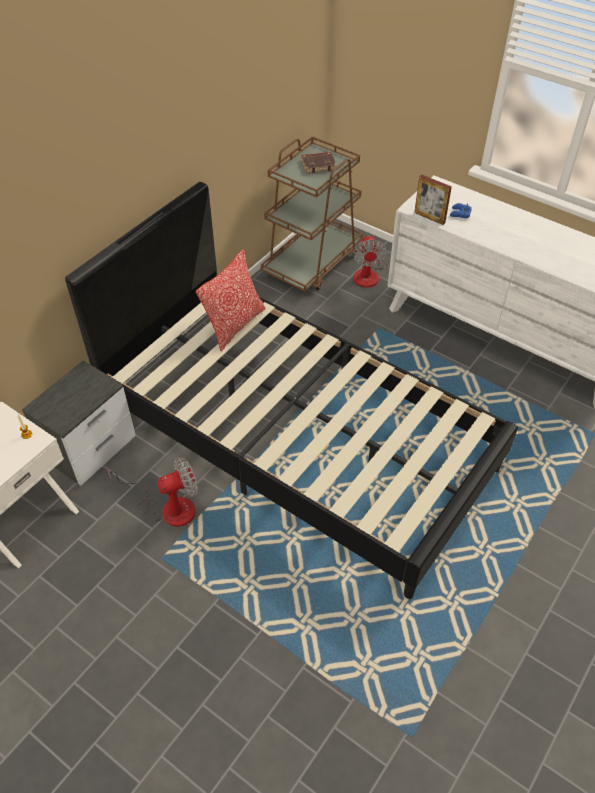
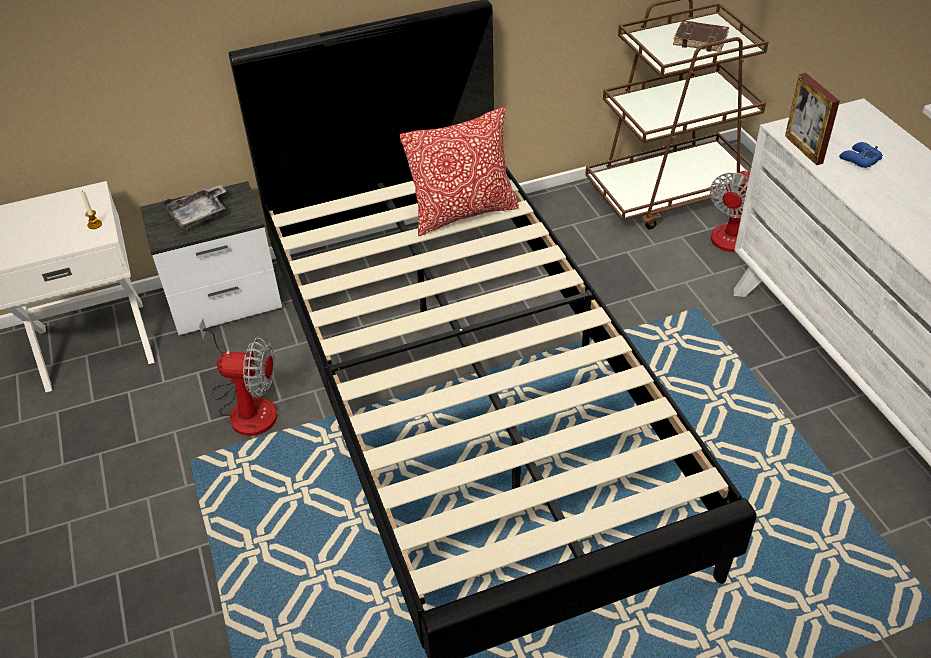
camera: 35 degrees right, 5 degrees down
none -> grey tray [163,185,227,230]

